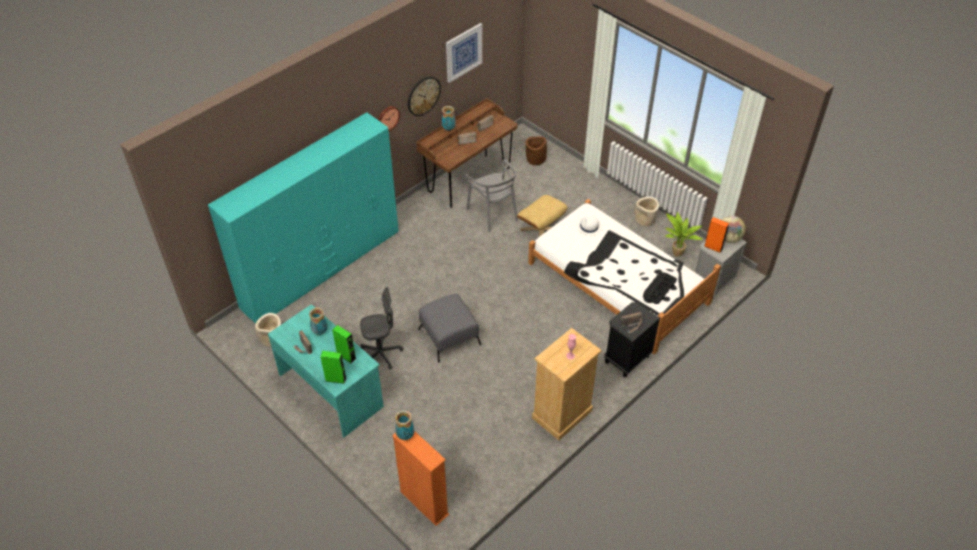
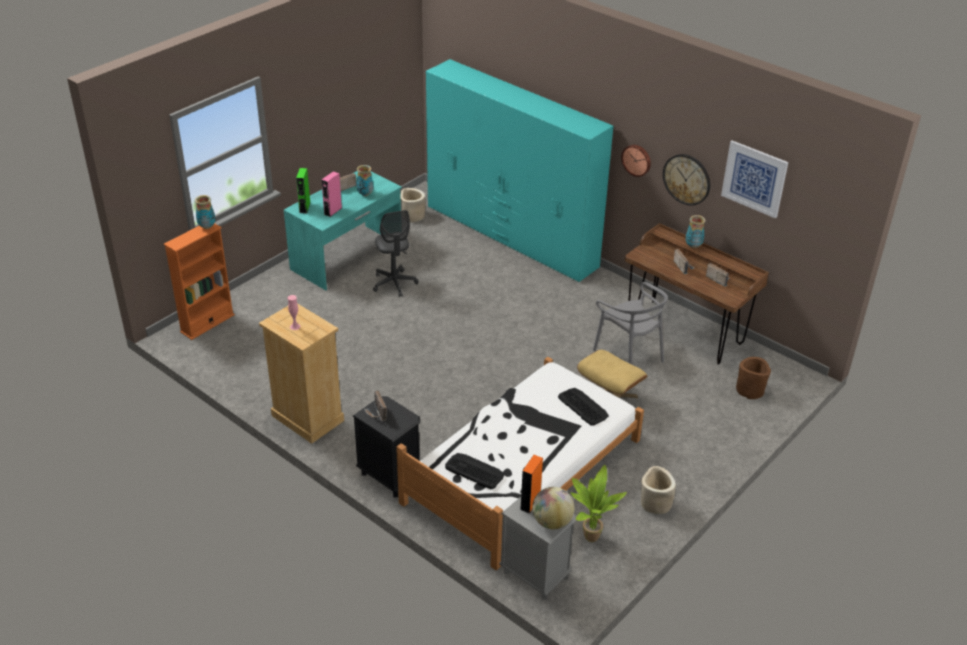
camera: 85 degrees right, 10 degrees down
green speaker [332,325,356,364] -> pink speaker [321,171,342,217]
grey ottoman [418,294,481,363] -> none
grey chair [464,160,518,232] -> grey chair turned 90 degrees counterclockwise [593,282,668,364]
white hat [576,215,602,236] -> keyboard [558,388,609,426]

